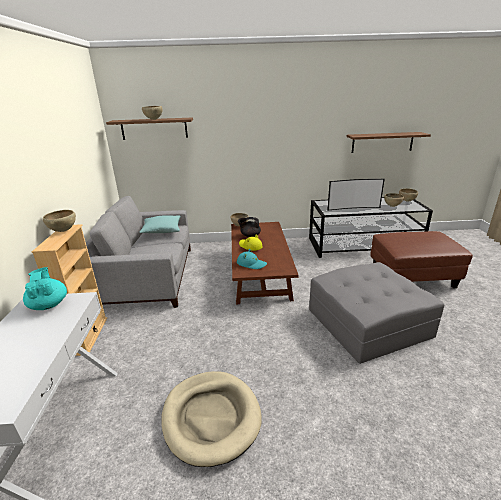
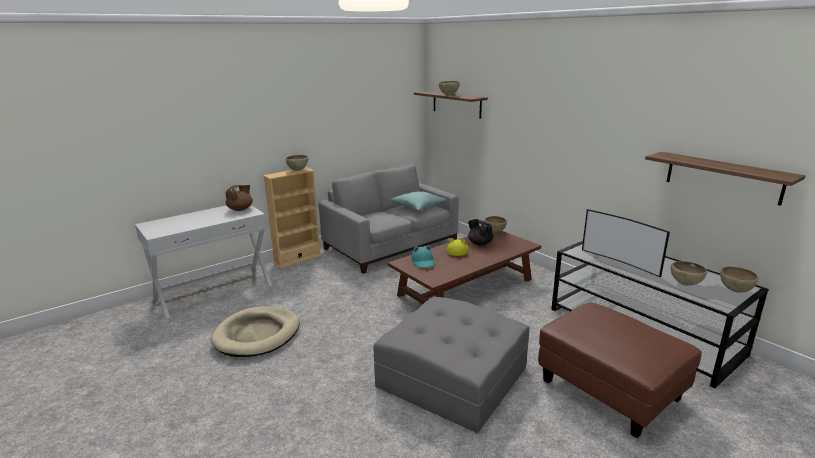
camera: 55 degrees right, 5 degrees down
turquoise teapot [23,267,67,310] -> brown teapot [226,185,253,211]

